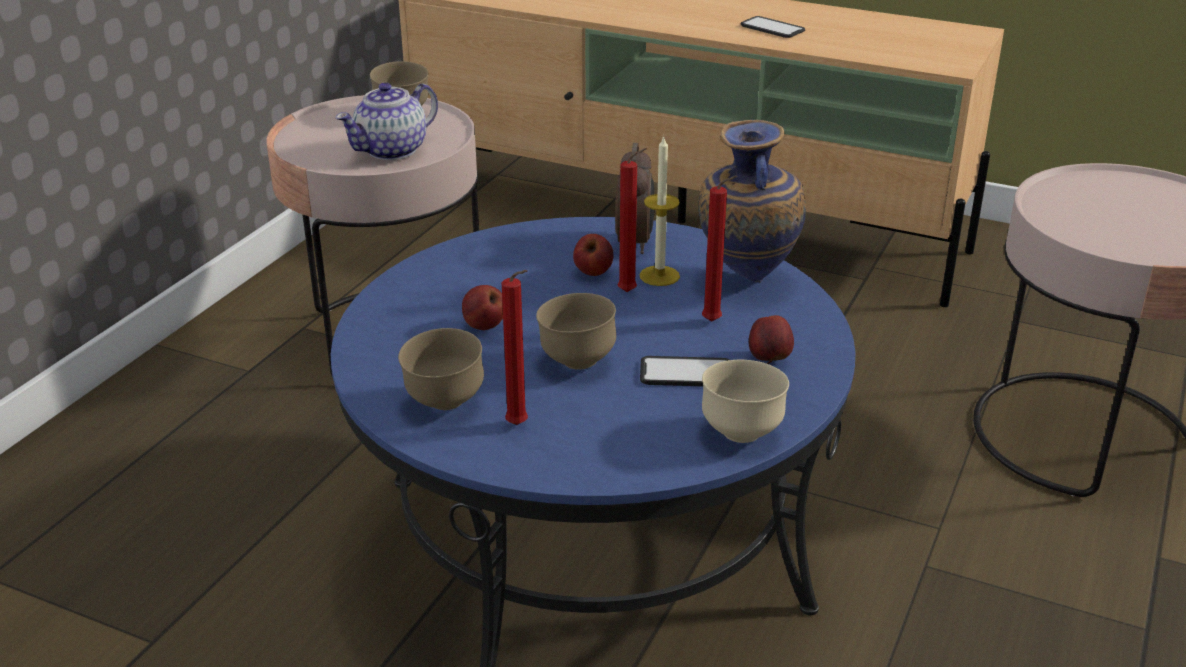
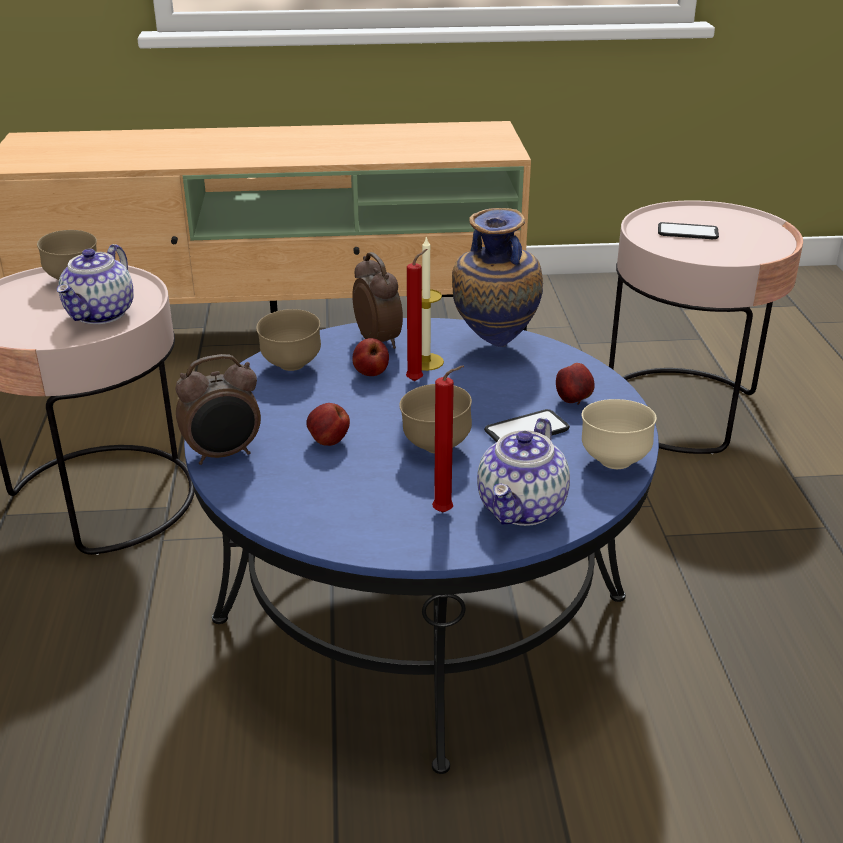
camera: 30 degrees left, 0 degrees up
brown bowl [398,328,484,410] -> brown bowl moved to [256,309,321,371]
red candle [702,176,738,322] -> none
phone [740,16,805,38] -> phone moved to [658,222,719,239]
none -> alarm clock [176,354,261,465]
none -> teapot [477,418,570,526]

